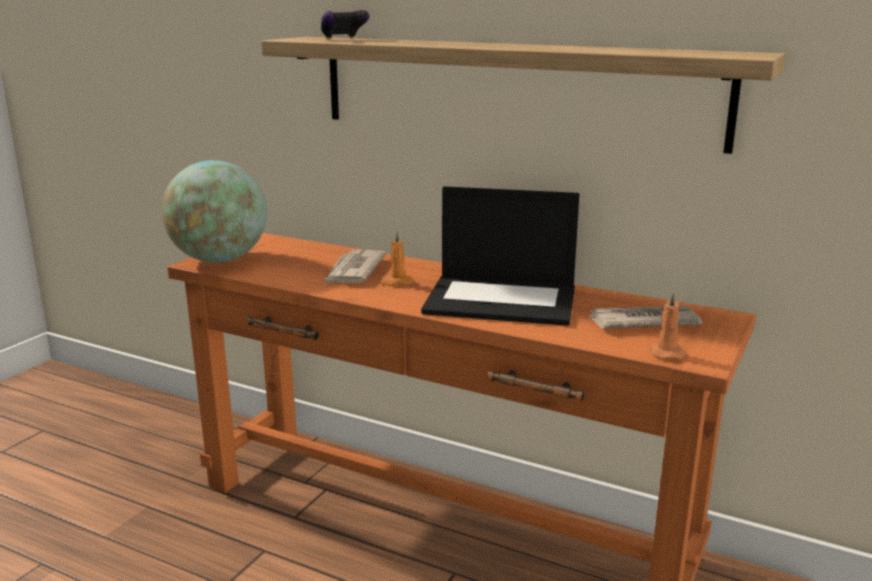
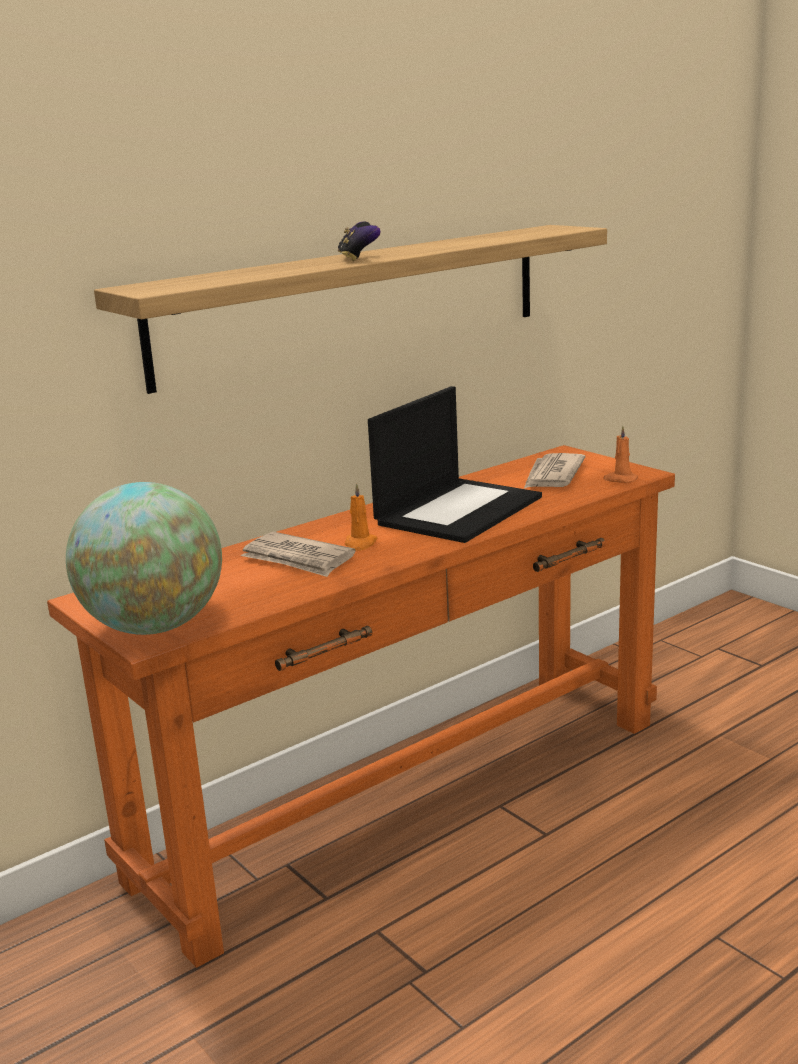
camera: 65 degrees left, 0 degrees up
game controller [321,10,369,40] -> game controller moved to [338,222,380,261]

